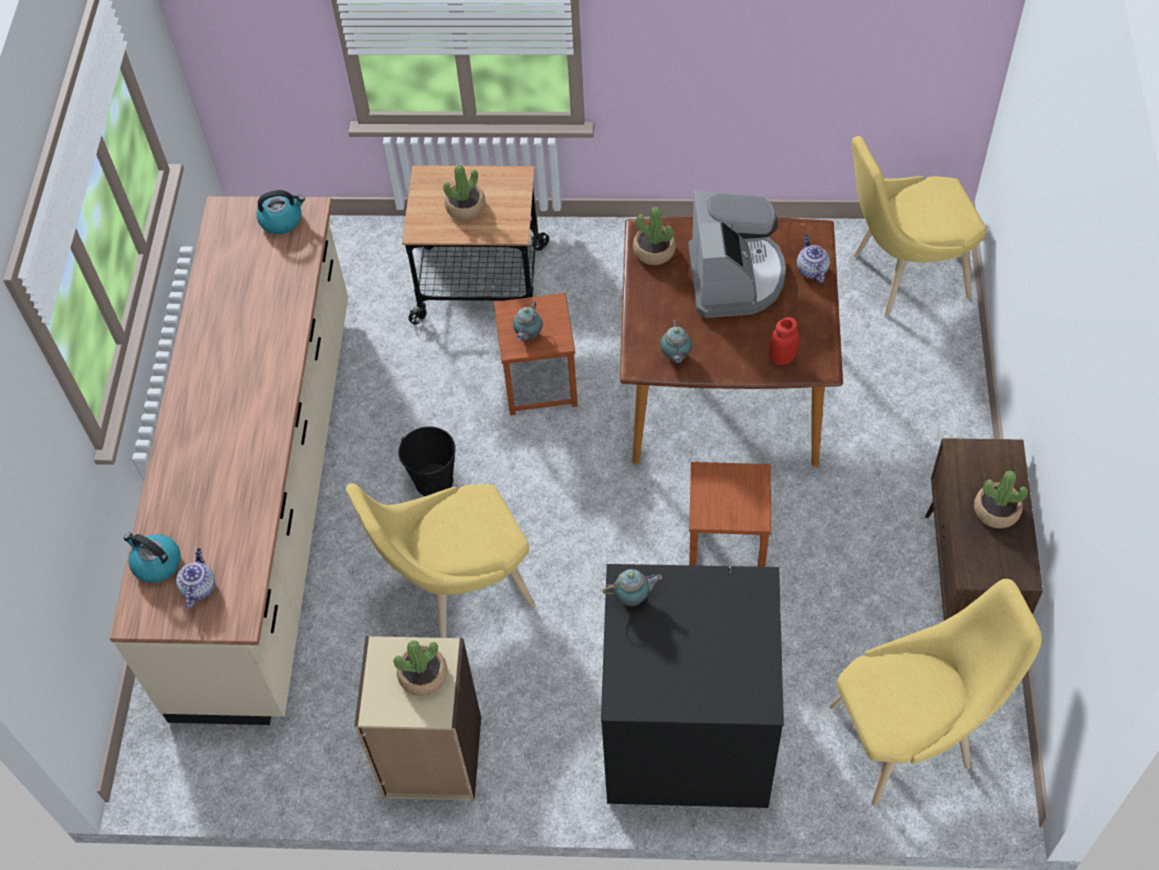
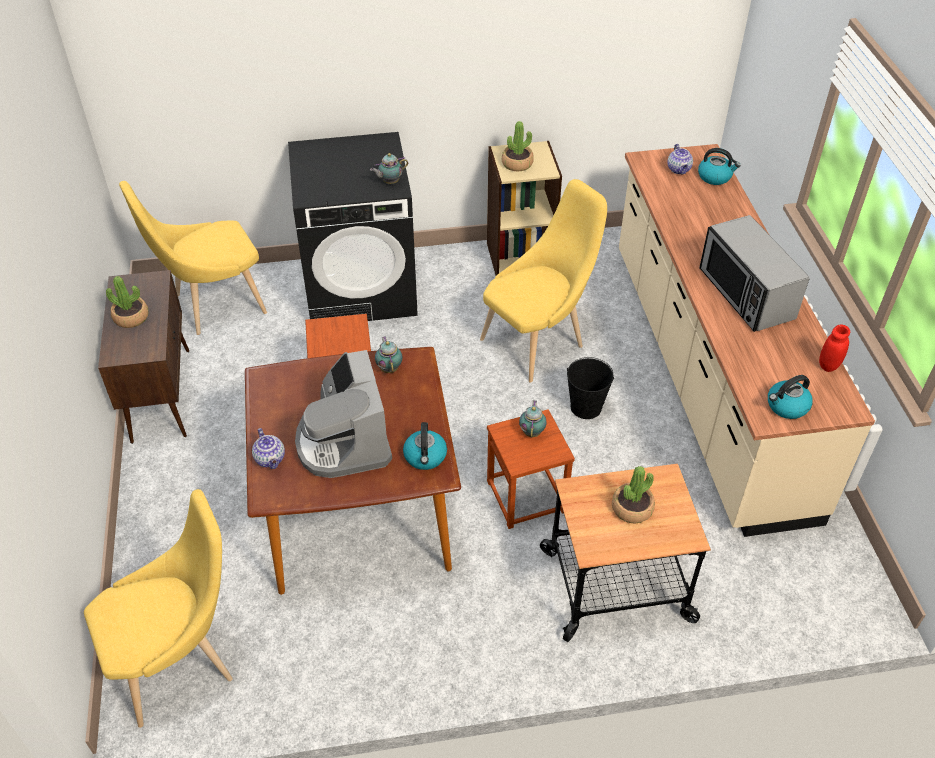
camera: 165 degrees right, 10 degrees down
potted plant [633,207,676,265] -> kettle [403,422,447,470]
red jar [769,317,799,365] -> red jar moved to [819,325,850,372]
none -> microwave [699,215,810,332]

